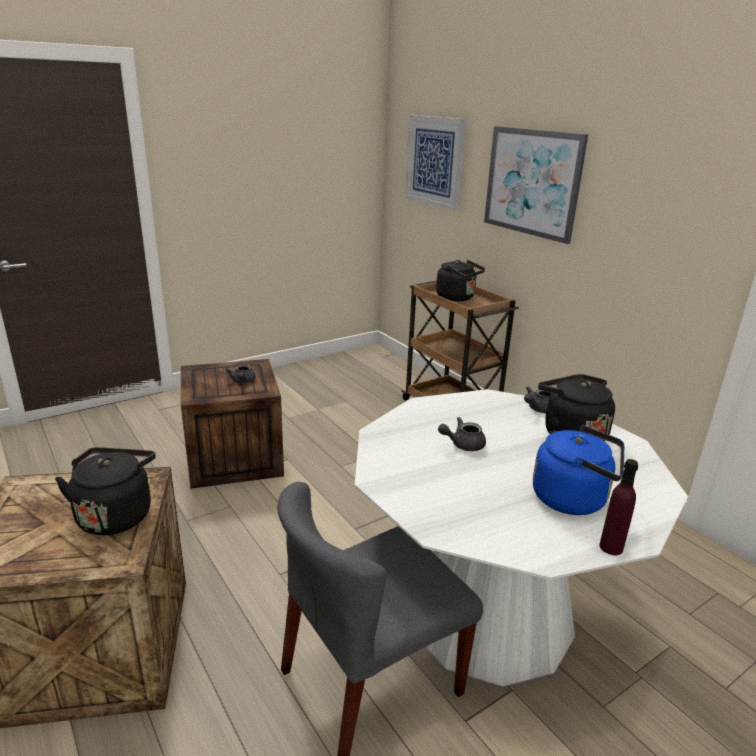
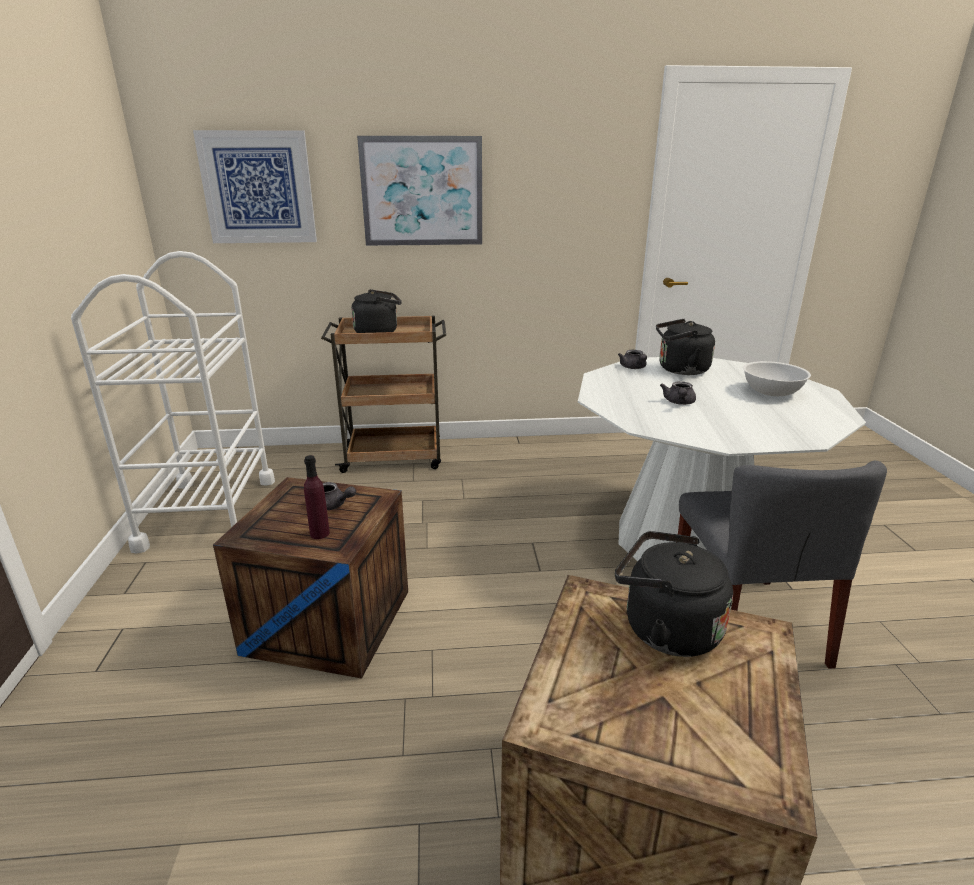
camera: 60 degrees left, 0 degrees up
blue kettle [533,425,624,515] -> white bowl [743,361,811,396]
purple bottle [599,459,638,555] -> purple bottle moved to [304,455,330,539]
none -> white cart [71,251,275,554]

